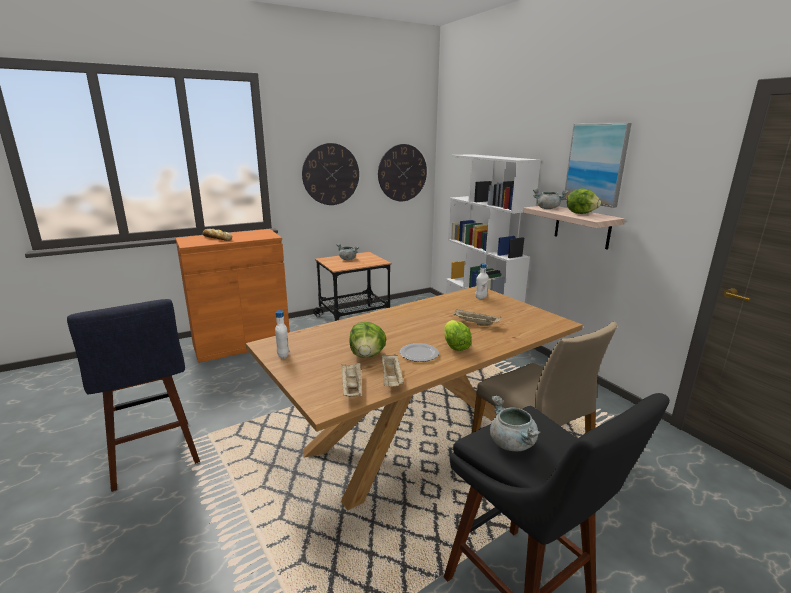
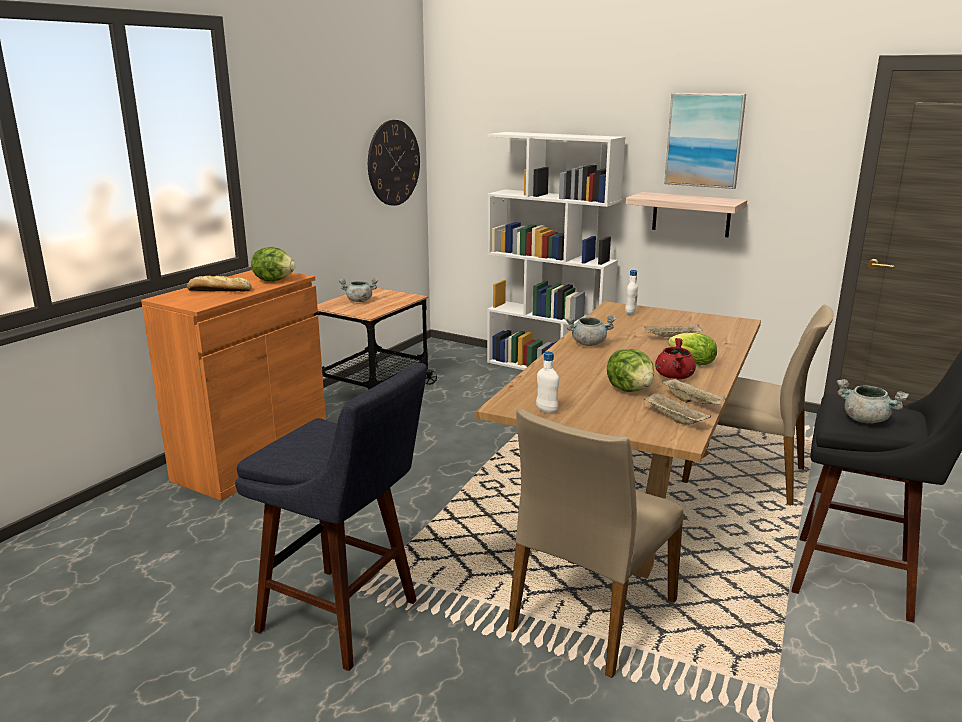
camera: 30 degrees left, 0 degrees up
wall clock [302,143,359,205] -> none
plate [400,343,439,362] -> red cooking pot [655,338,696,379]
grey cooking pot [533,188,568,209] -> grey cooking pot moved to [566,316,616,346]
lettuce [567,188,601,214] -> lettuce moved to [251,247,296,282]
none -> beige chair [507,408,683,678]

